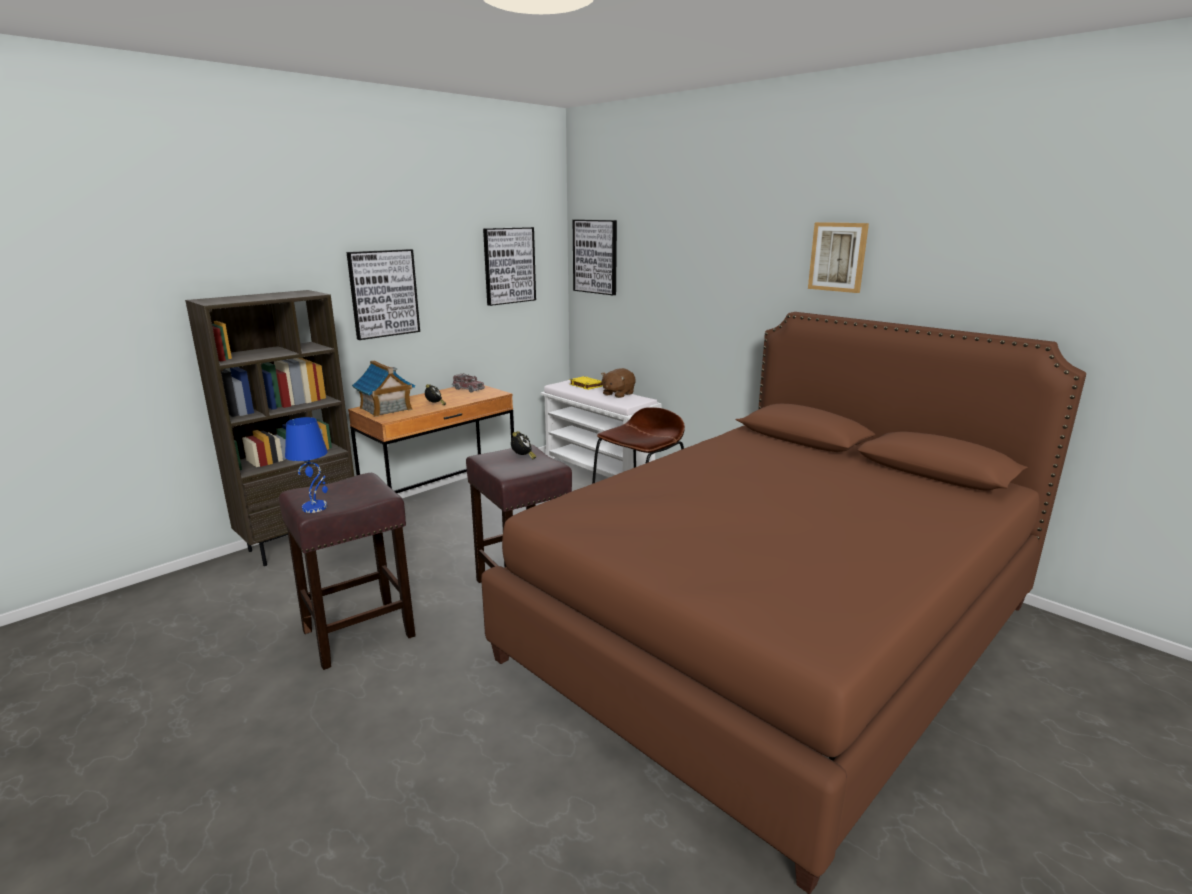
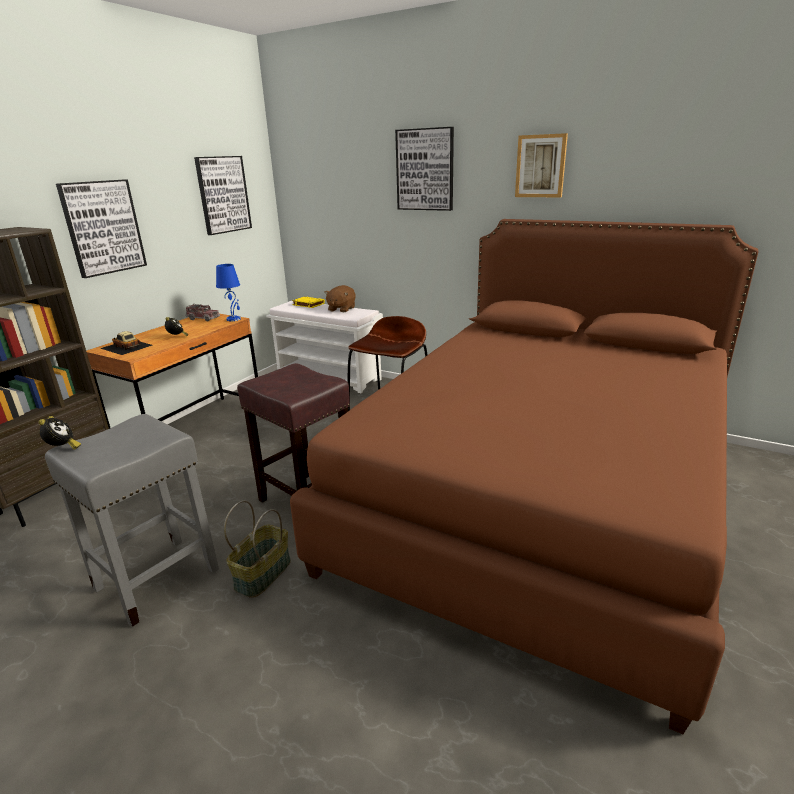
camera: 15 degrees left, 5 degrees up
brown stool [279,473,416,670] -> grey stool [45,414,219,627]
blue table lamp [285,417,328,513] -> blue table lamp moved to [216,264,241,321]
toy house [352,360,415,417] -> toy car [100,331,152,355]
alarm clock [511,431,537,459] -> alarm clock moved to [39,416,81,450]
picture [573,220,617,295] -> picture moved to [395,127,454,211]
none -> basket [224,500,291,598]

